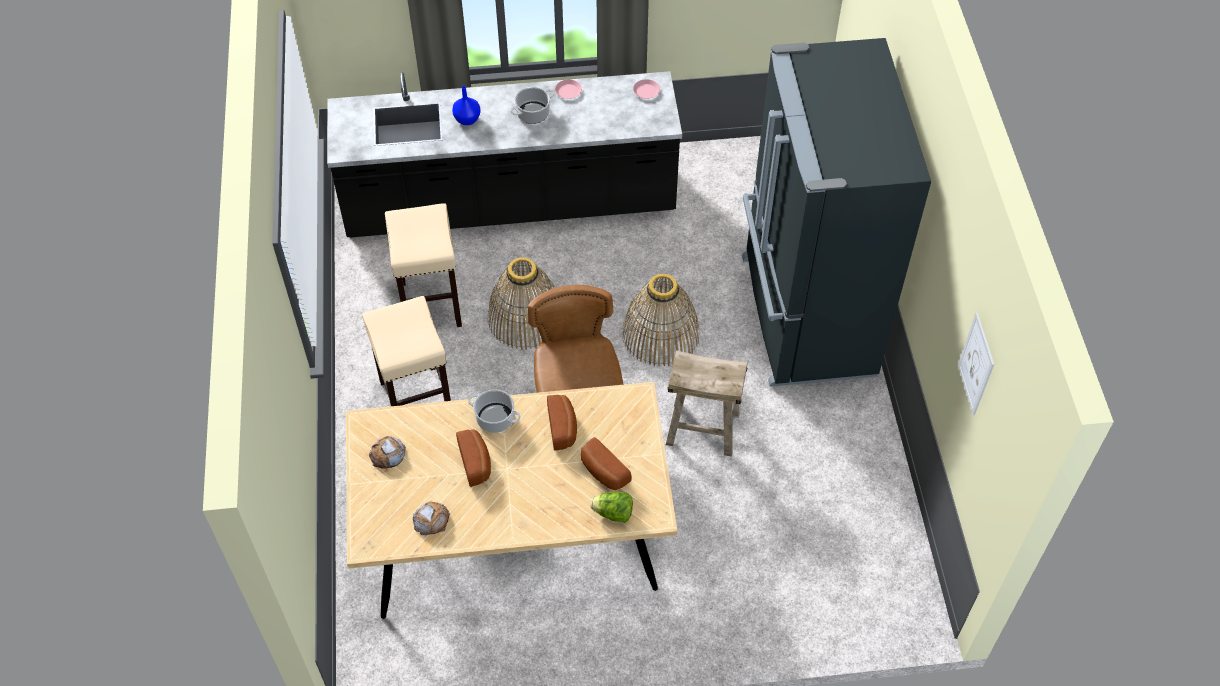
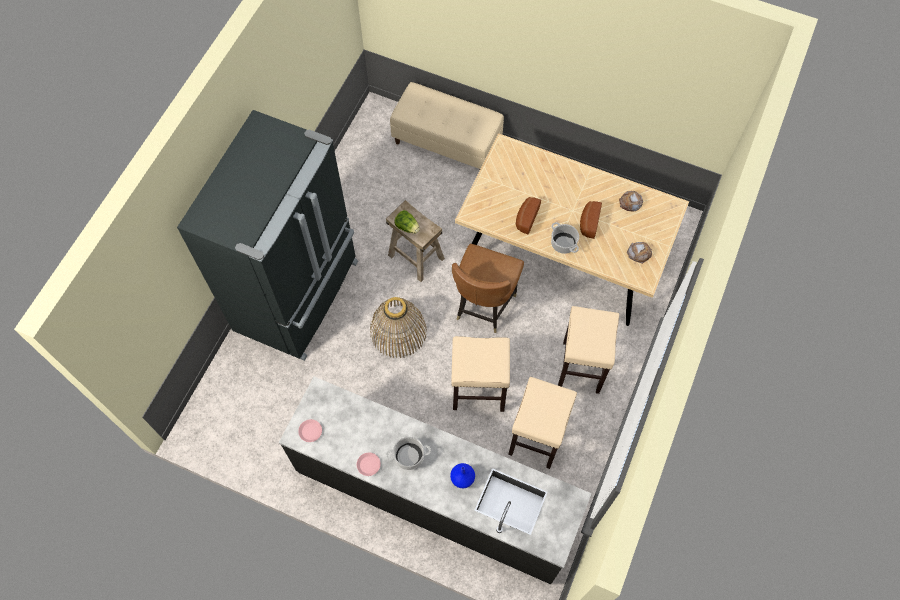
camera: 150 degrees left, 10 degrees up
basket [488,257,556,350] -> beige stool [451,336,510,412]
bread [581,437,632,490] -> none
lettuce [590,492,633,523] -> lettuce moved to [394,210,420,234]
picture [958,313,994,415] -> none
none -> beige bench [390,82,504,169]

